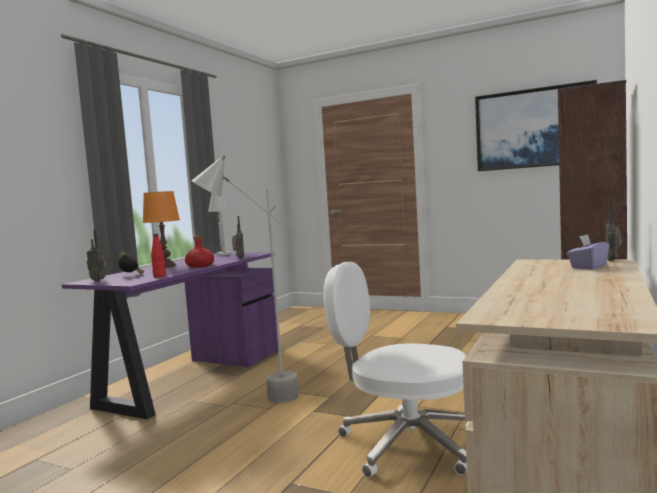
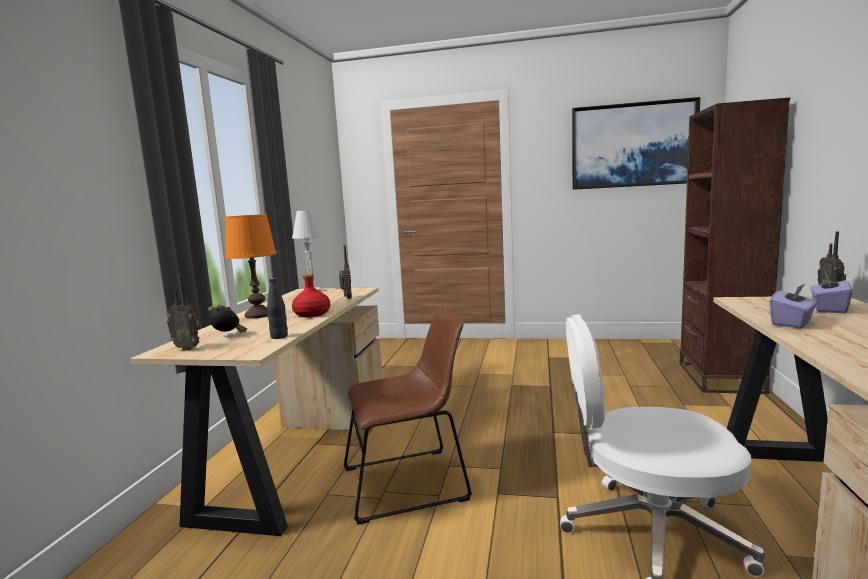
camera: 15 degrees left, 5 degrees up
purple desk [62,253,278,419] -> beige desk [130,288,383,536]
red bottle [151,234,166,278] -> black bottle [267,278,288,339]
grey floor lamp [192,155,299,403] -> brown chair [343,308,472,525]
none -> purple tissue box [769,284,817,328]

